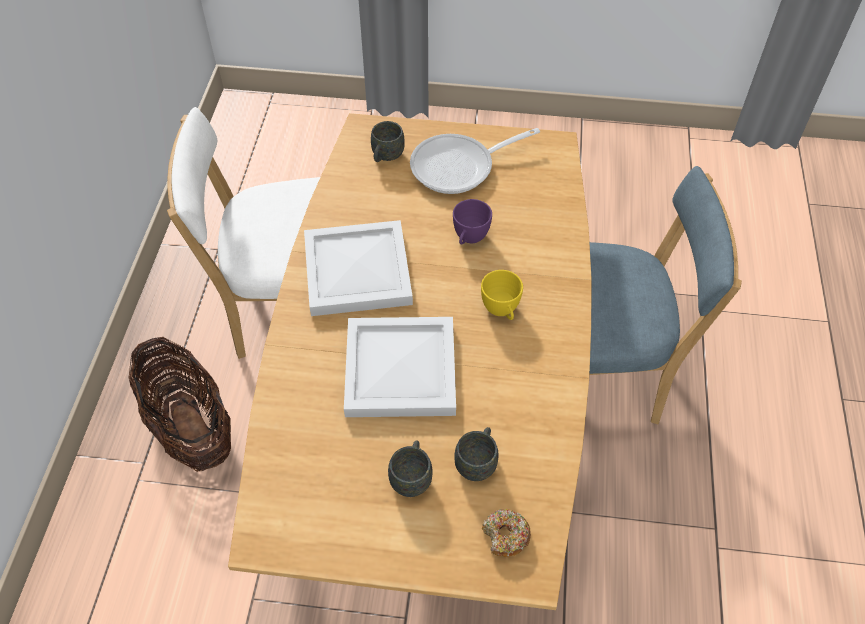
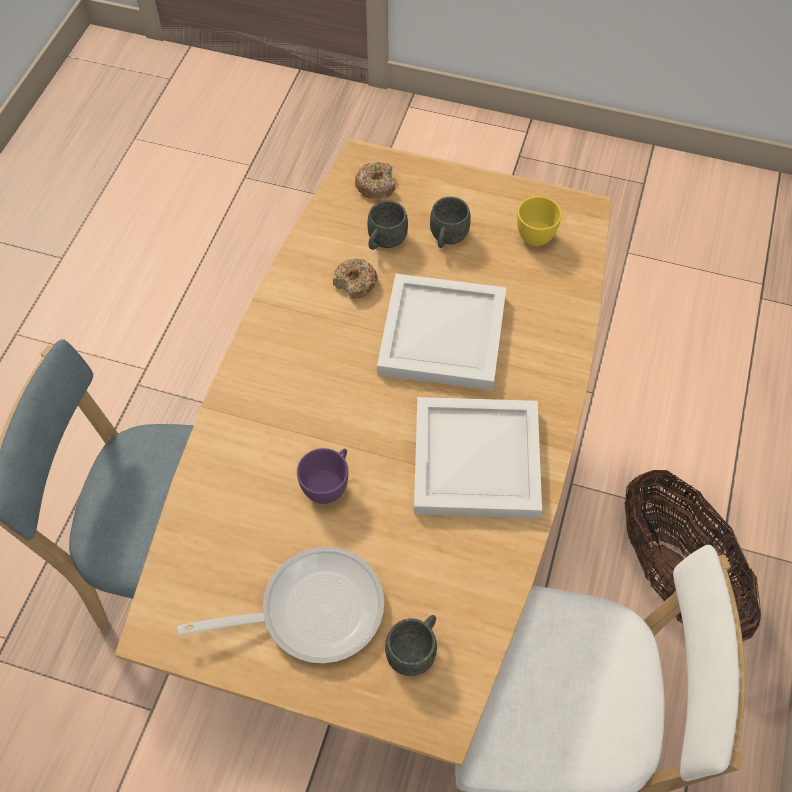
camera: 170 degrees left, 5 degrees up
yellow cup [481,270,523,320] -> yellow cup moved to [517,195,562,246]
none -> donut [333,258,378,299]

